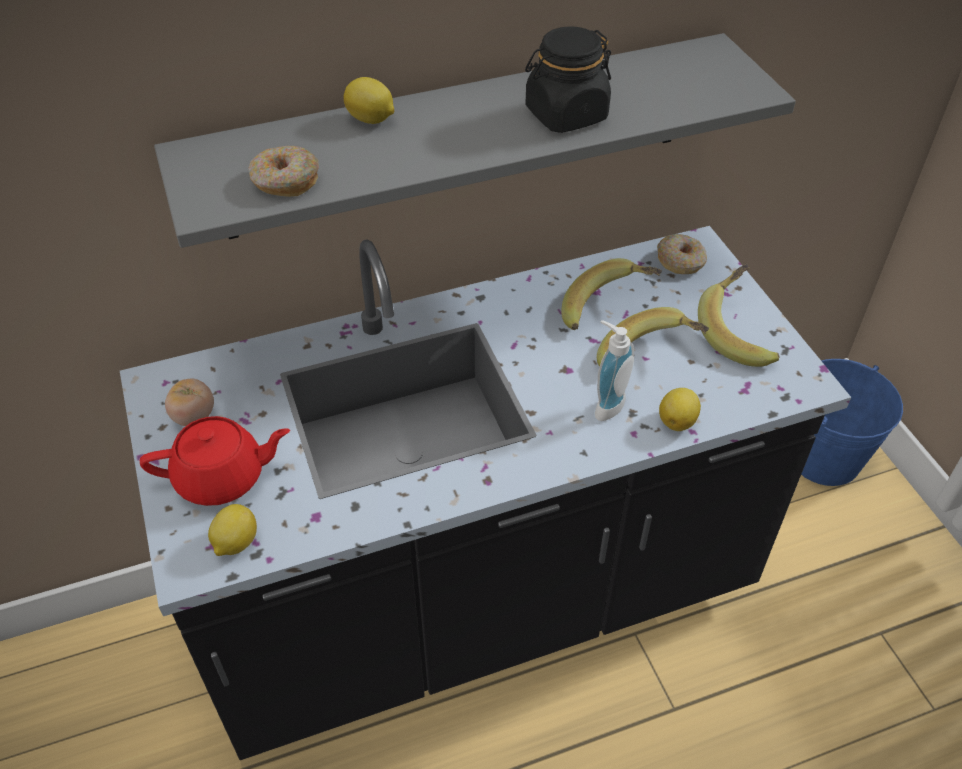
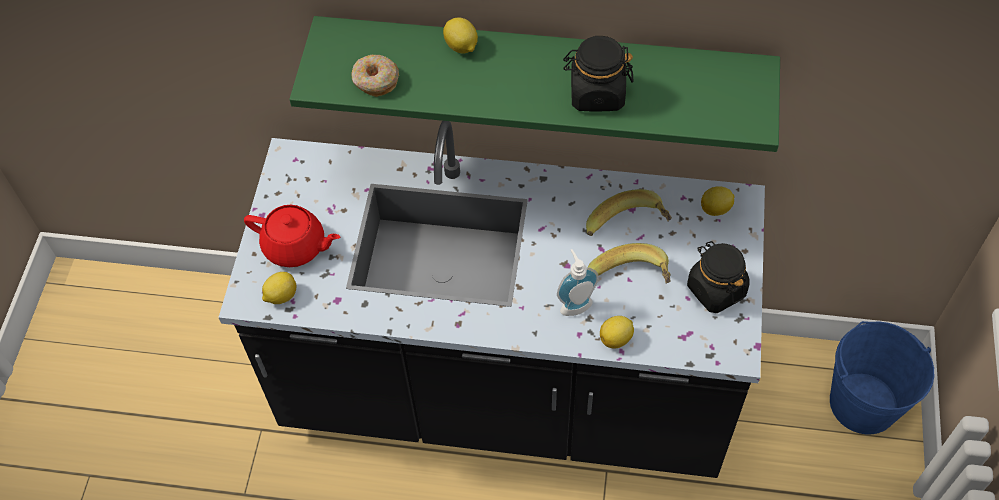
camera: 30 degrees right, 10 degrees up
grey shelf [154,33,796,248] -> green shelf [289,16,780,152]
tomato [165,378,214,426] -> none
donut [657,234,707,274] -> lemon [701,186,735,216]
banana [698,263,779,367] -> black jar [687,241,749,313]

